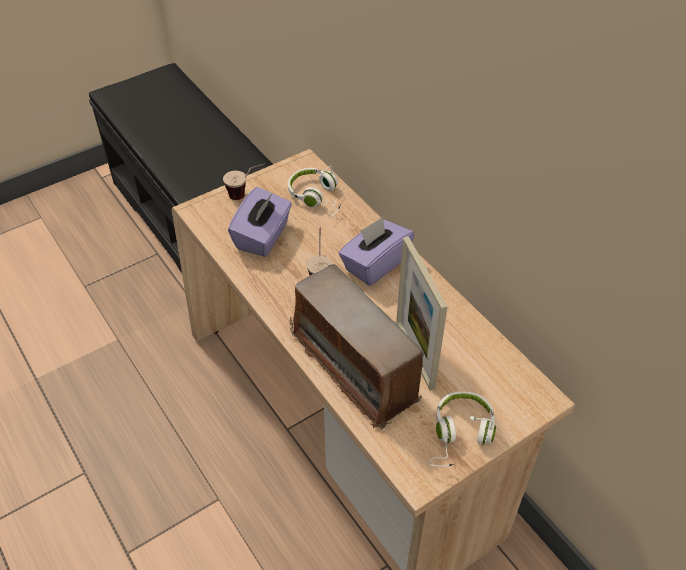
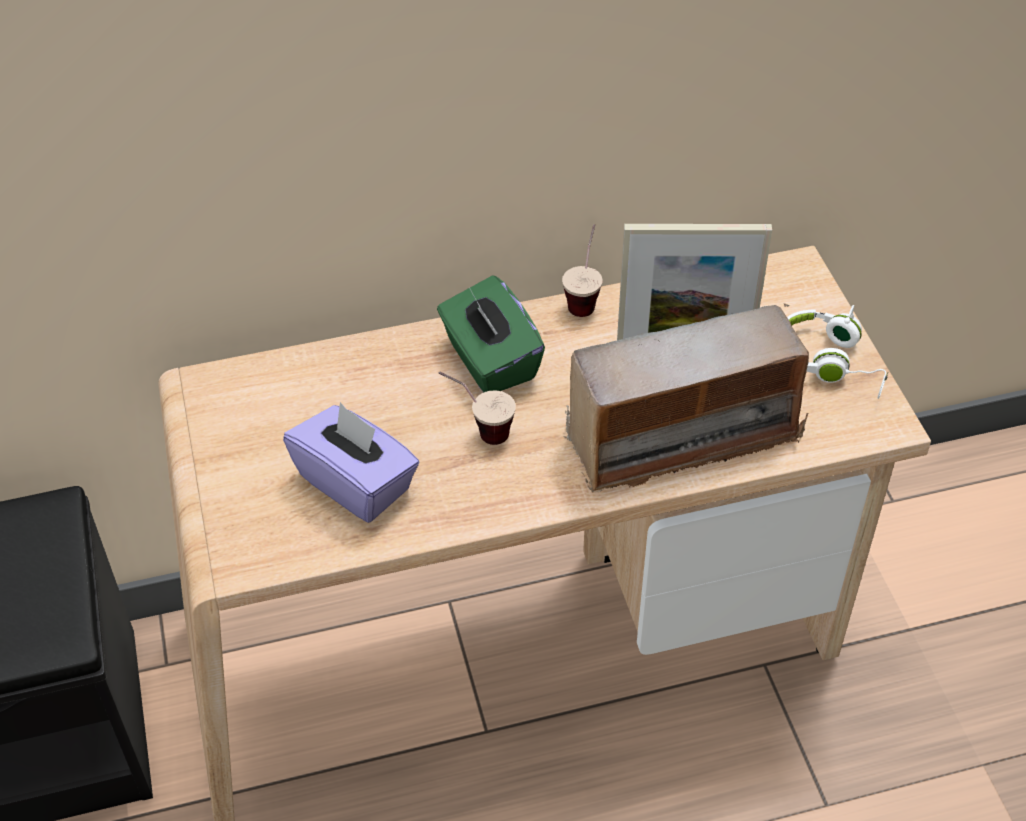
camera: 70 degrees left, 0 degrees up
cup [223,163,265,200] -> cup moved to [562,224,603,317]
white headphones [288,166,341,218] -> none
purple tissue box [338,216,414,286] -> green tissue box [437,275,545,392]

